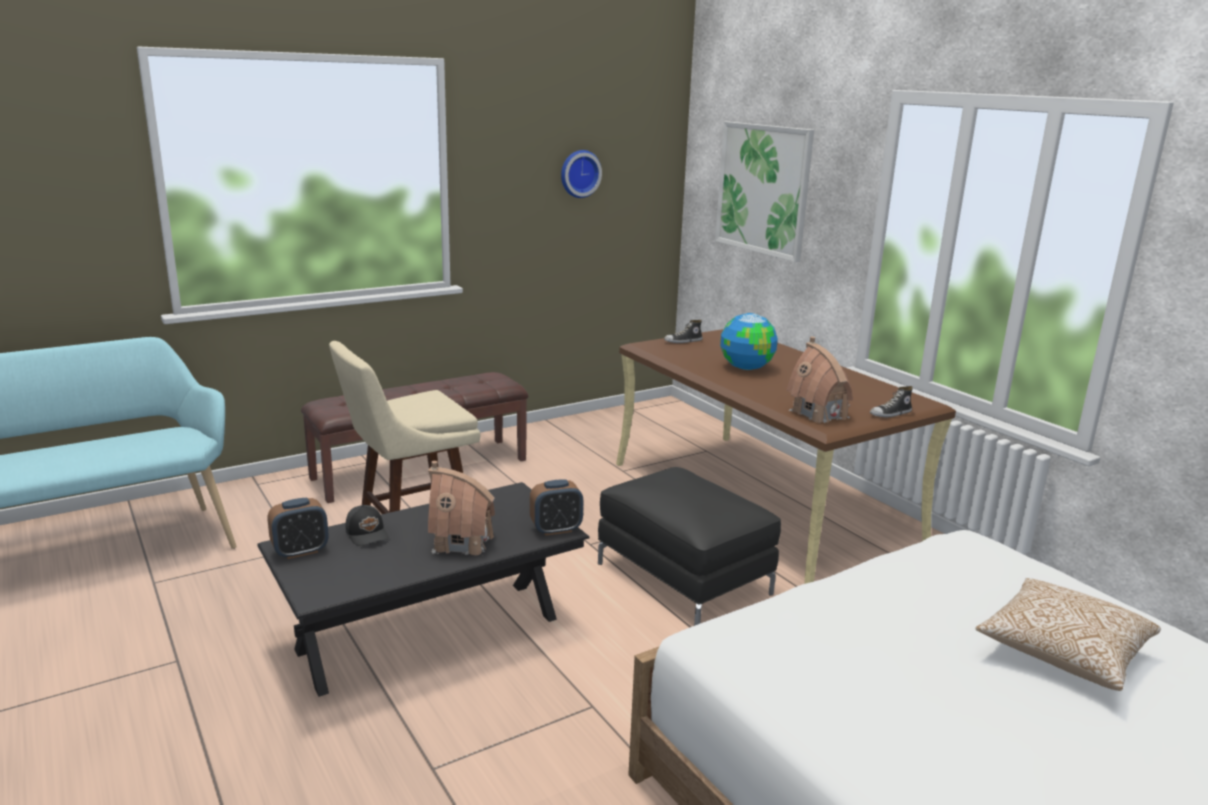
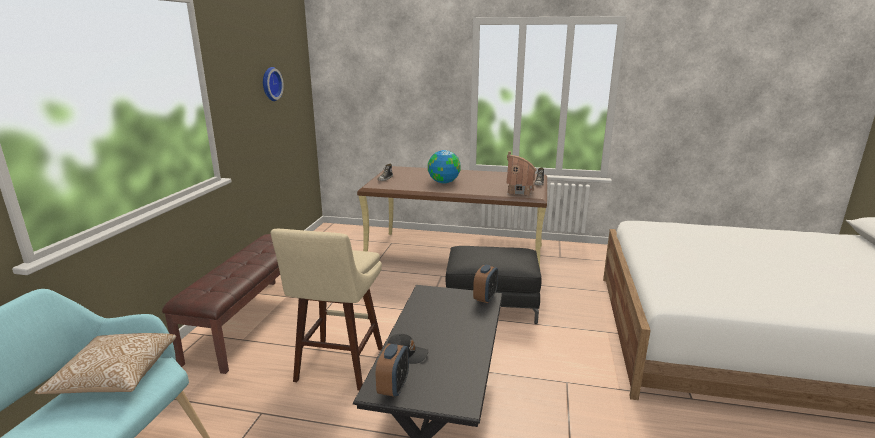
camera: 45 degrees left, 0 degrees up
toy house [428,461,495,555] -> none
picture [715,122,814,262] -> none
pillow [975,578,1161,691] -> pillow moved to [35,333,176,394]

